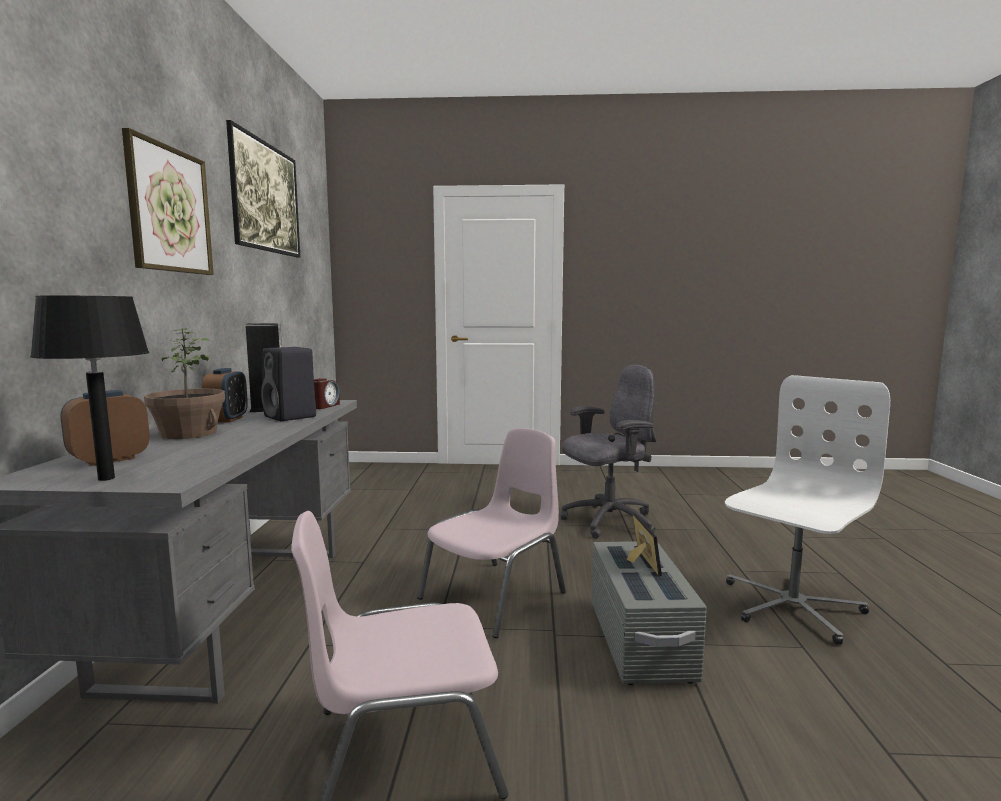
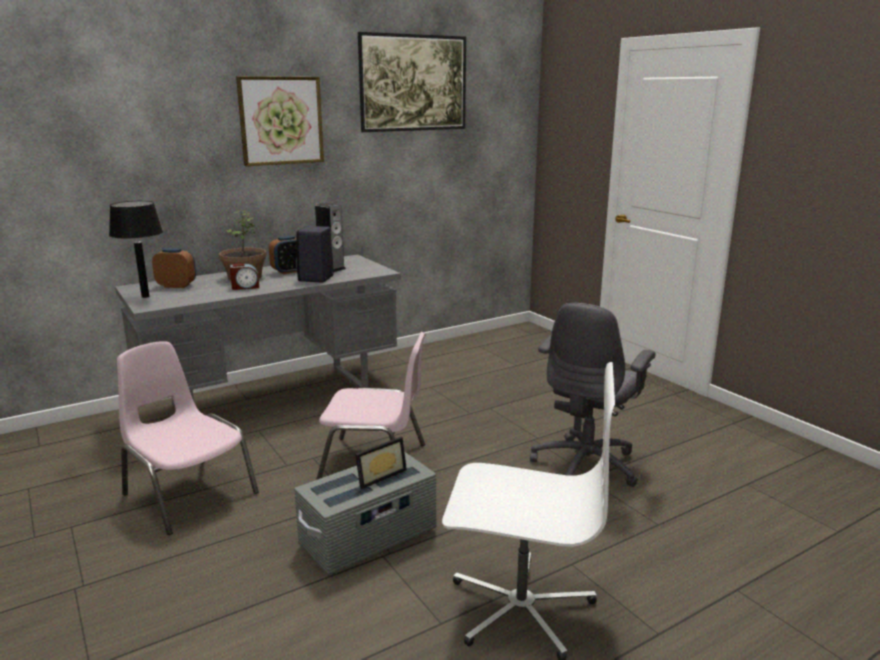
camera: 55 degrees right, 10 degrees up
alarm clock [314,378,340,409] -> alarm clock moved to [230,263,259,290]
grey office chair [561,365,656,539] -> grey office chair turned 90 degrees clockwise [530,303,656,487]

